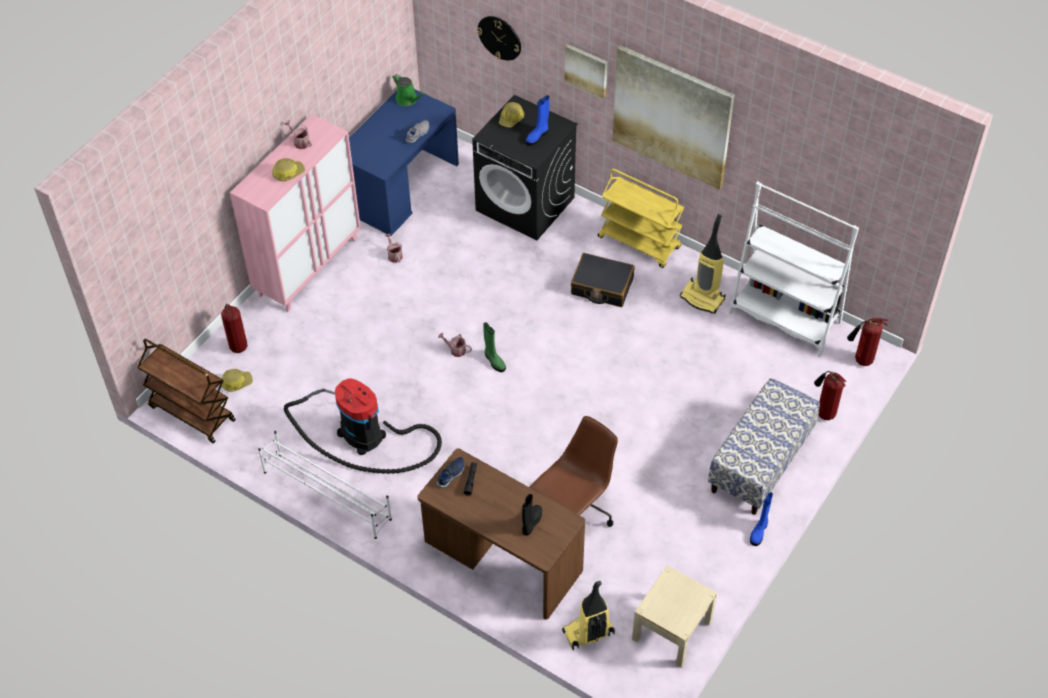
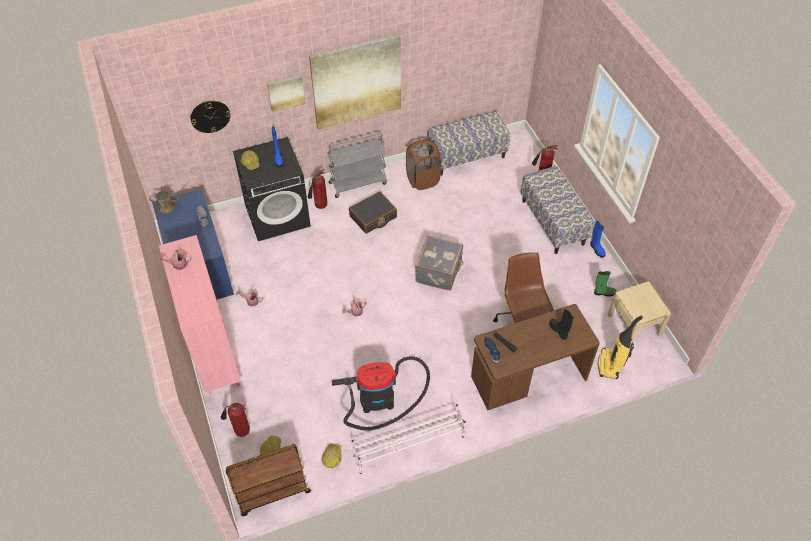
camera: 55 degrees left, 0 degrees up
hard hat [272,158,305,181] -> hard hat moved to [321,444,342,468]
green watering can [393,74,425,106] -> brown watering can [149,189,187,214]
green boot [483,322,506,372] -> green boot moved to [594,271,617,297]
yellow cart [598,169,684,268] -> grey cart [327,132,387,198]
vacuum cleaner [680,214,726,314] -> brown laundry basket [406,140,441,190]
white bookcase [729,181,859,358] -> bench [427,111,510,176]
fire extinguisher [847,318,888,366] -> fire extinguisher moved to [307,169,327,209]
none -> grey suitcase [415,235,463,291]

